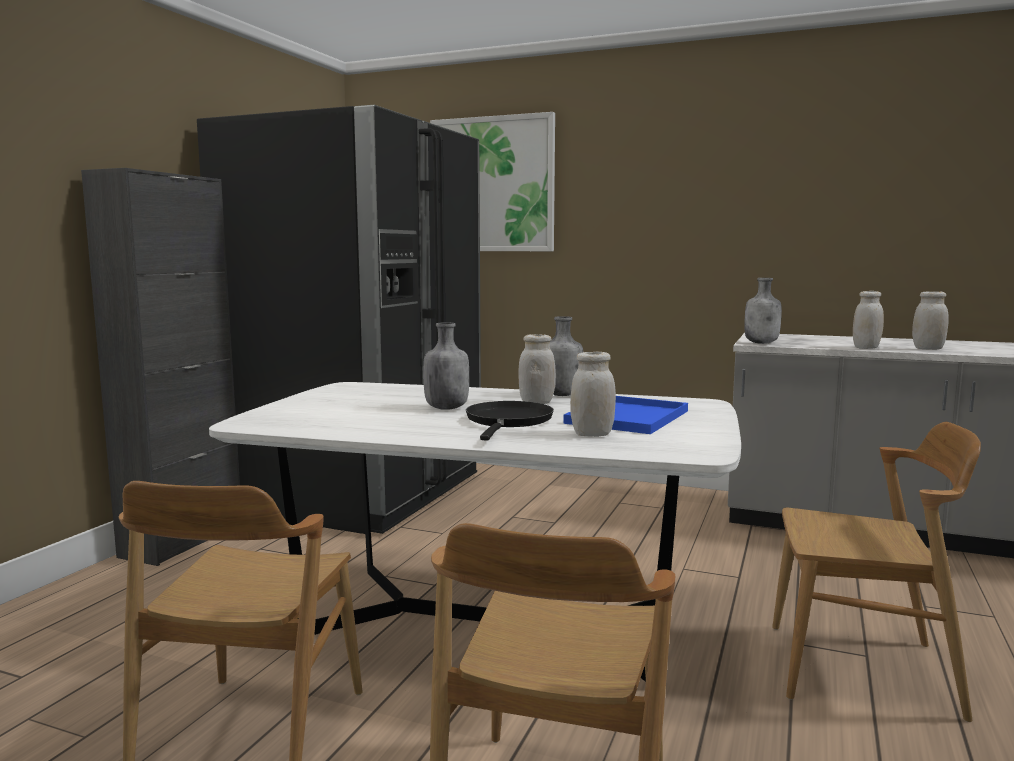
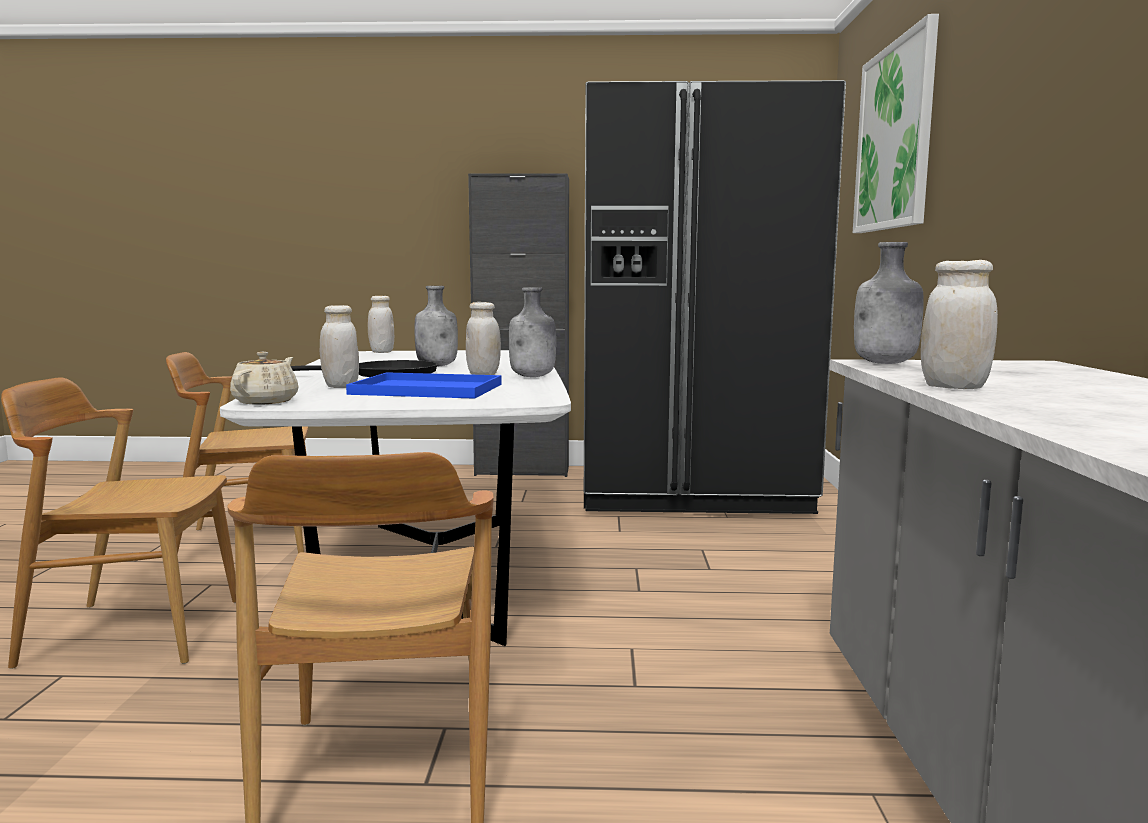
camera: 70 degrees right, 0 degrees up
white jar [912,291,949,350] -> white jar moved to [368,296,394,353]
none -> beige teapot [230,352,298,405]

